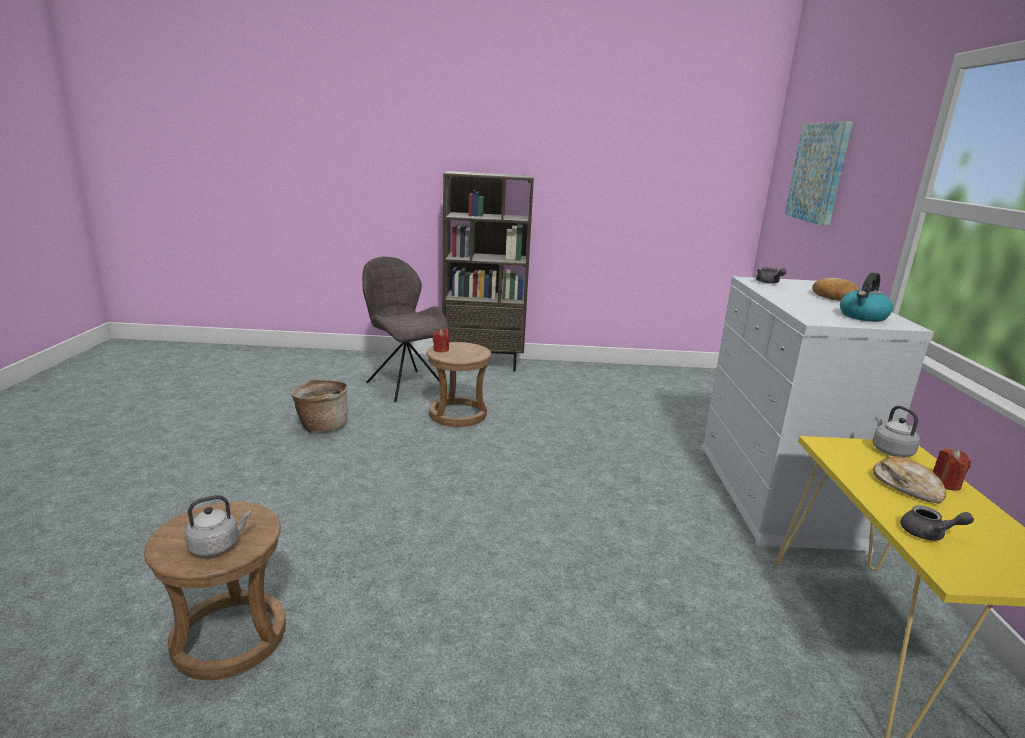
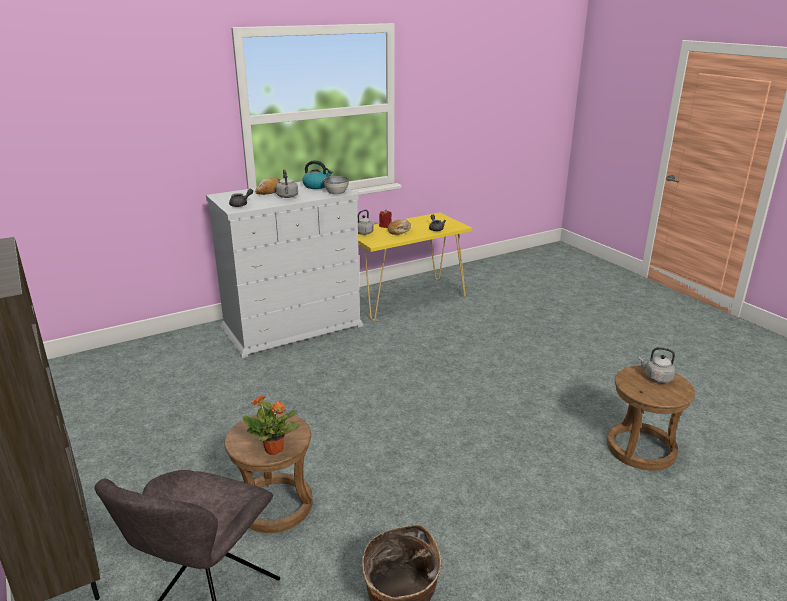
camera: 120 degrees left, 5 degrees up
red candle [433,329,449,353] -> potted plant [242,395,300,455]
picture [785,121,853,226] -> none
none -> grey kettle [276,169,298,198]
none -> bowl [323,176,349,194]

